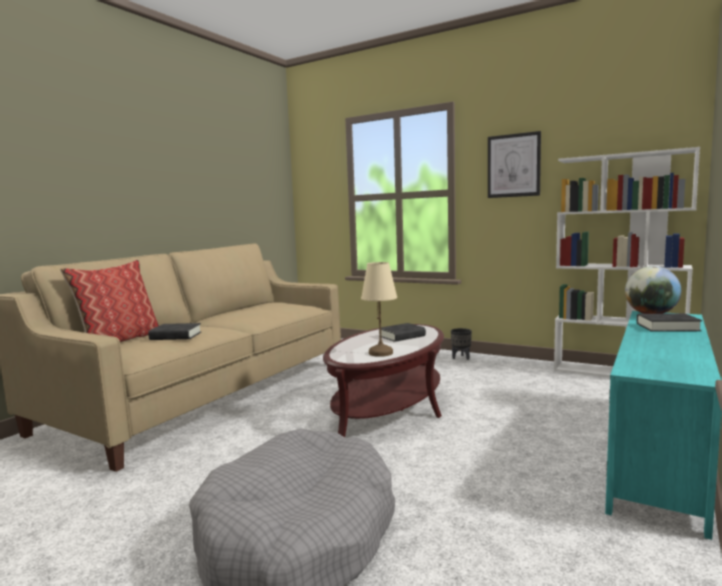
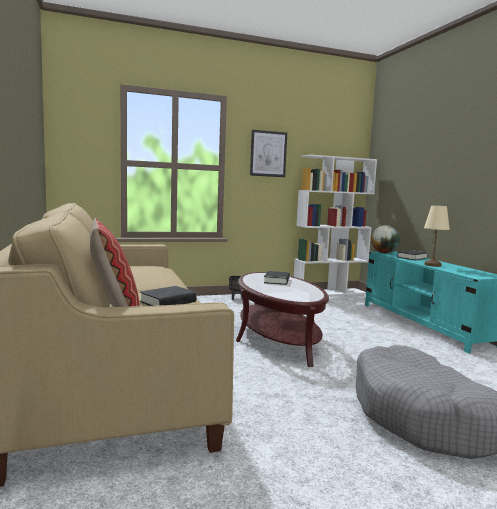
camera: 50 degrees left, 0 degrees up
beige table lamp [361,262,397,357] -> beige table lamp moved to [424,205,450,267]

